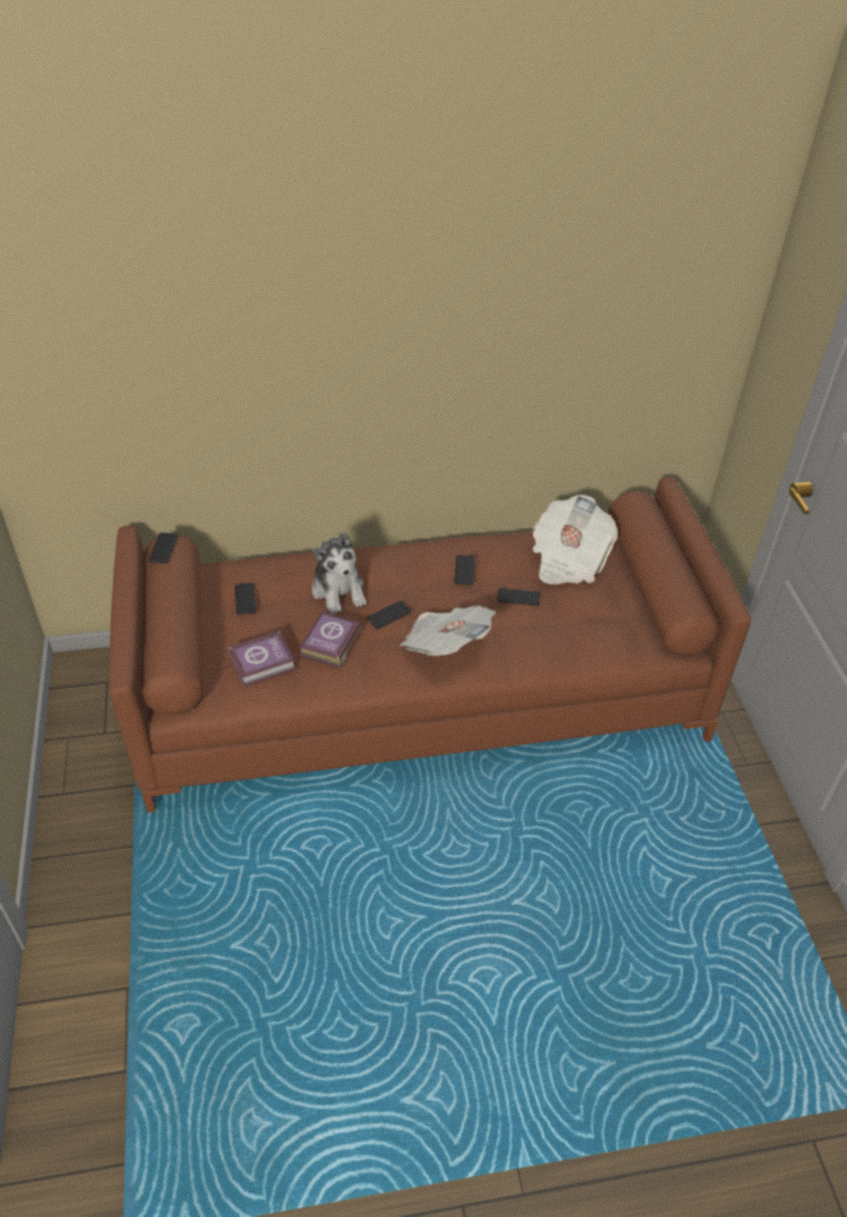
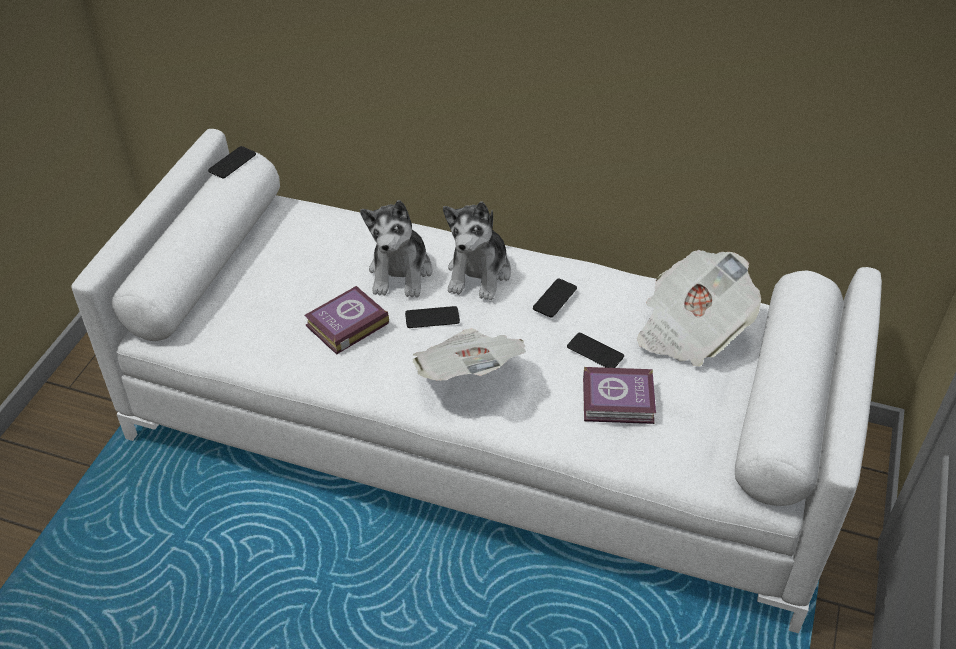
camera: 30 degrees right, 0 degrees up
brown sofa [109,477,751,813] -> white sofa [71,129,882,633]
book [228,630,296,687] -> book moved to [583,367,656,424]
phone [235,583,256,615] -> none
none -> plush toy [443,202,511,300]

